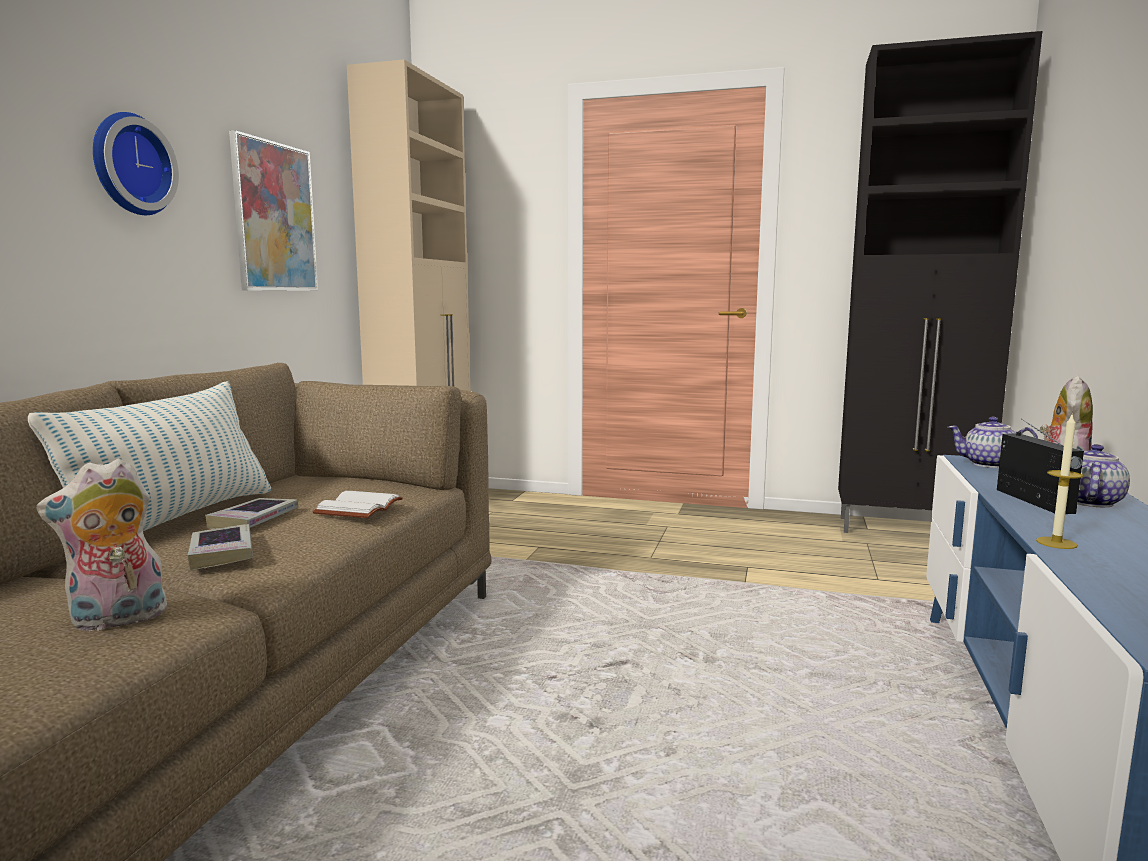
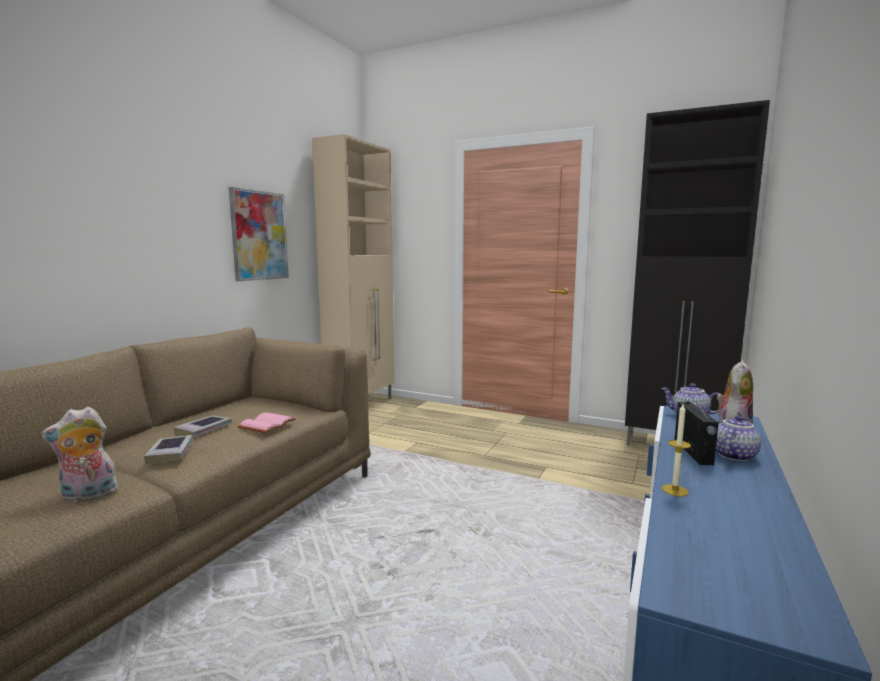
camera: 10 degrees right, 0 degrees up
pillow [28,381,271,531] -> none
wall clock [93,112,179,215] -> none
white book [312,491,403,518] -> pink book [237,412,295,433]

